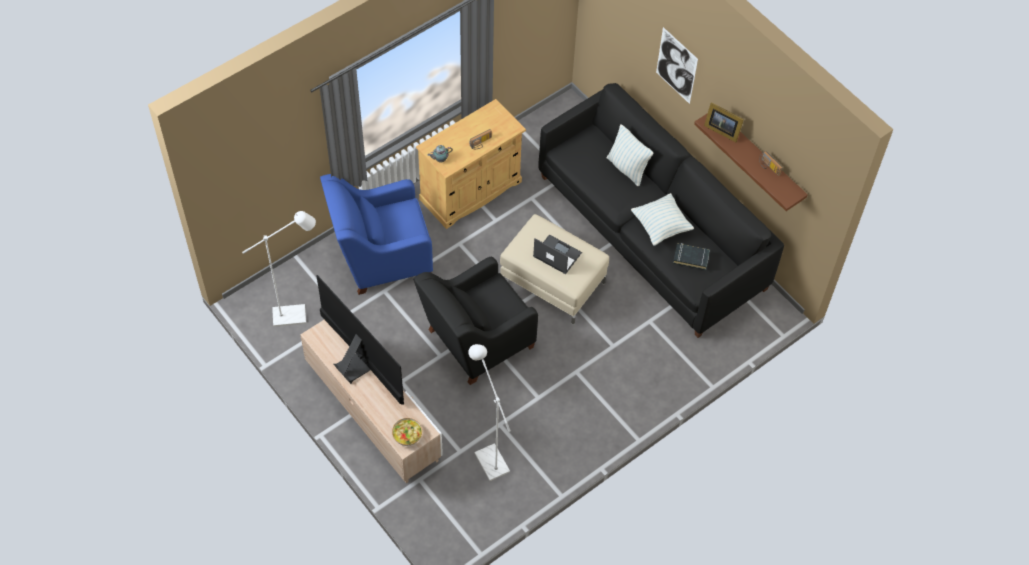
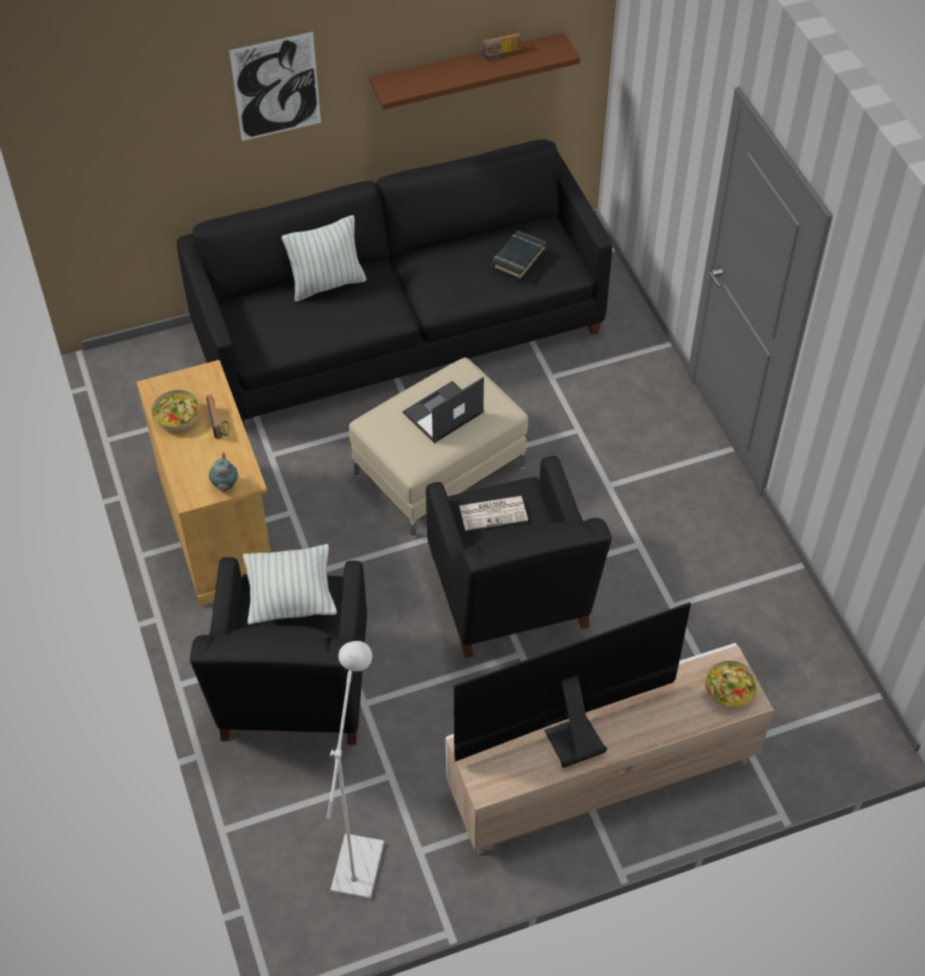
camera: 70 degrees left, 5 degrees down
blue armchair [320,174,433,295] -> black armchair [190,557,367,745]
white floor lamp [468,344,511,481] -> none
pillow [631,193,694,246] -> pillow moved to [243,544,337,625]
picture frame [704,102,744,142] -> none
none -> bowl [152,390,200,431]
none -> newspaper [459,496,528,531]

